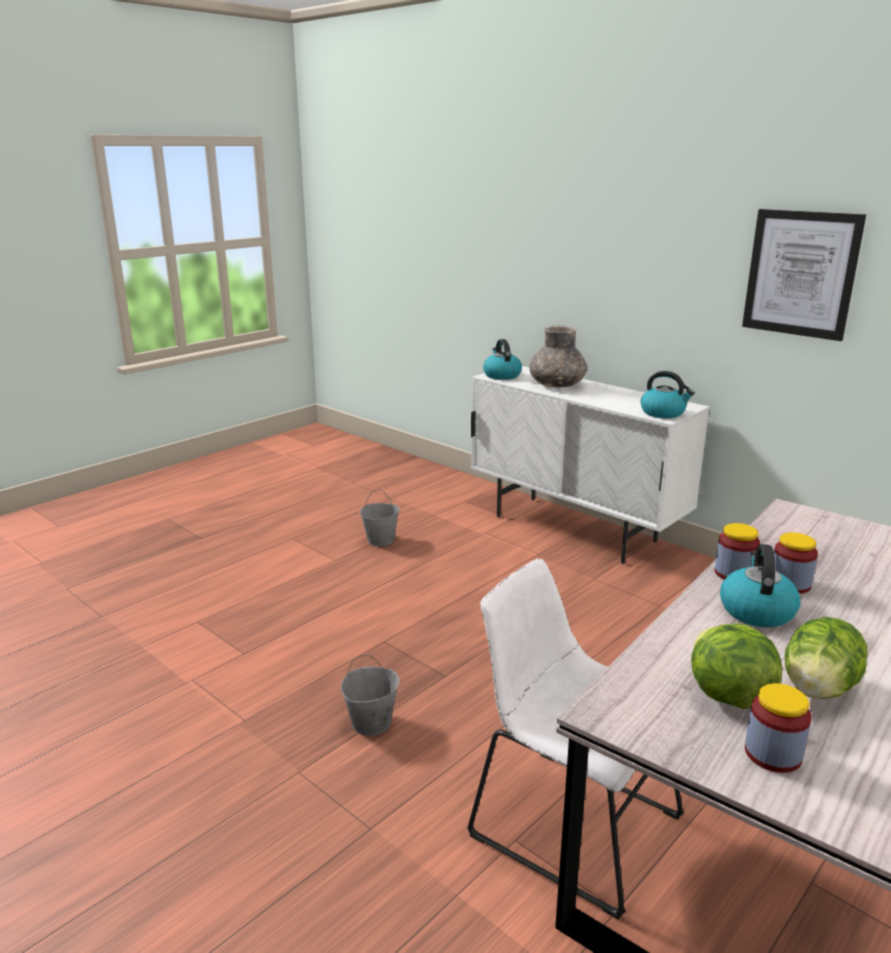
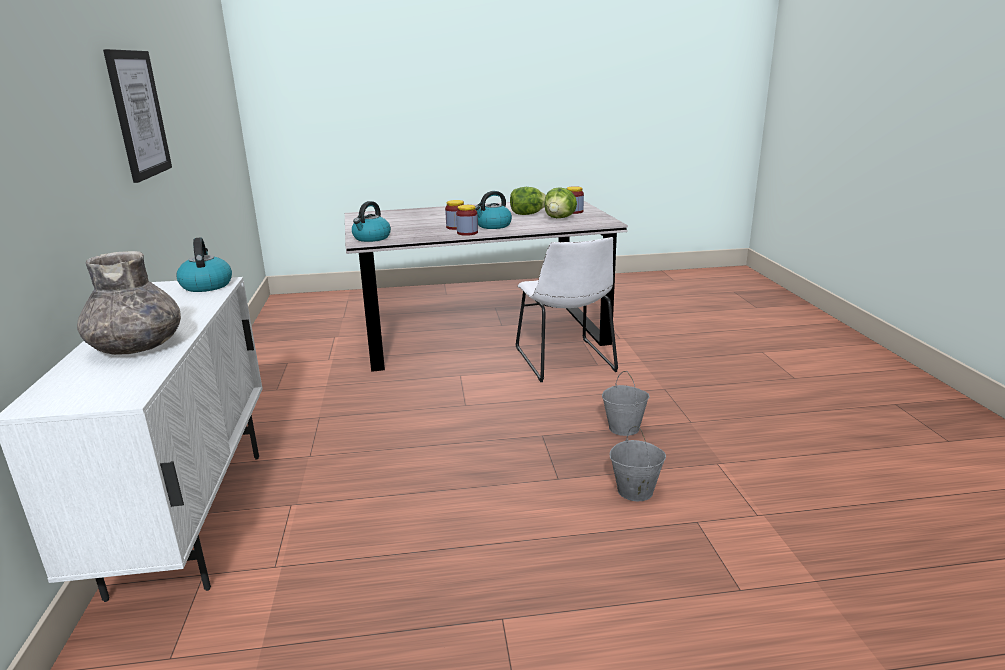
camera: 140 degrees left, 0 degrees up
grey bucket [360,489,400,546] -> grey bucket moved to [610,426,666,501]
kettle [483,339,522,380] -> kettle moved to [352,201,391,242]

